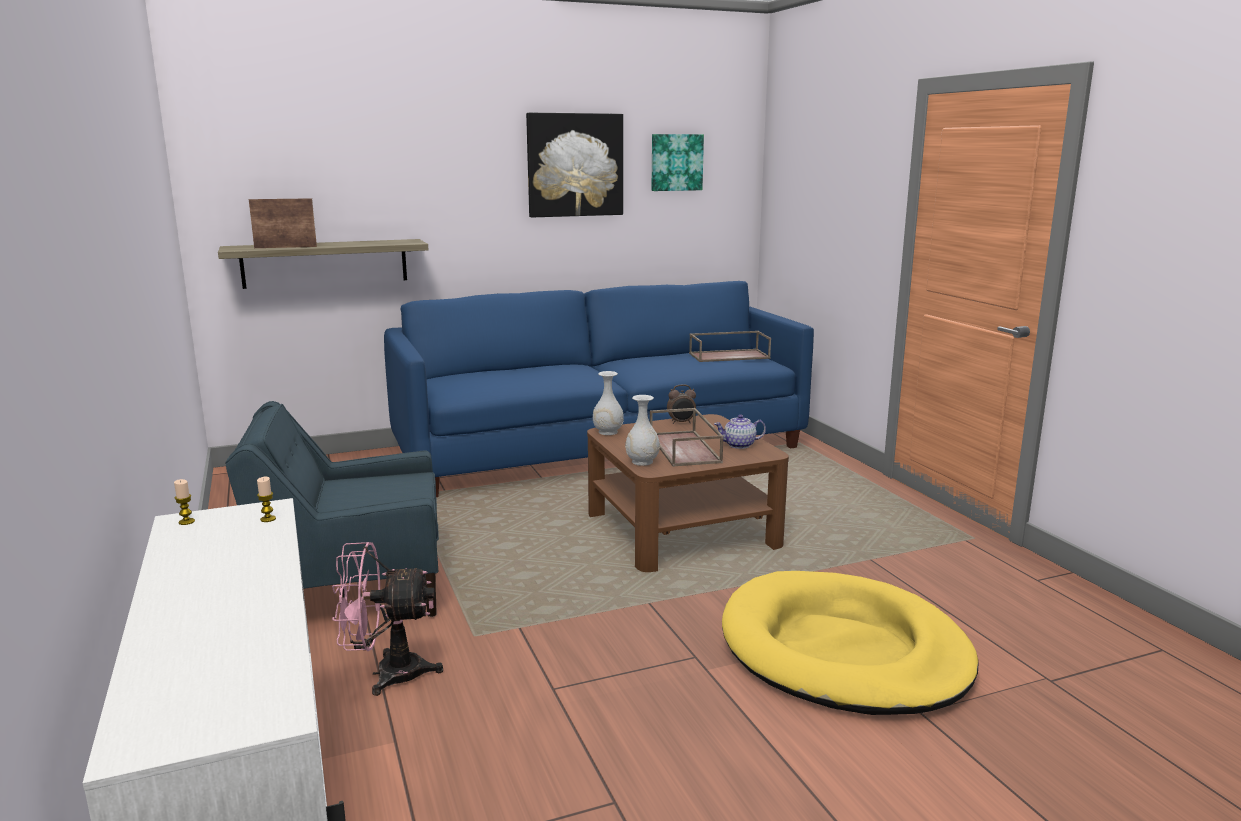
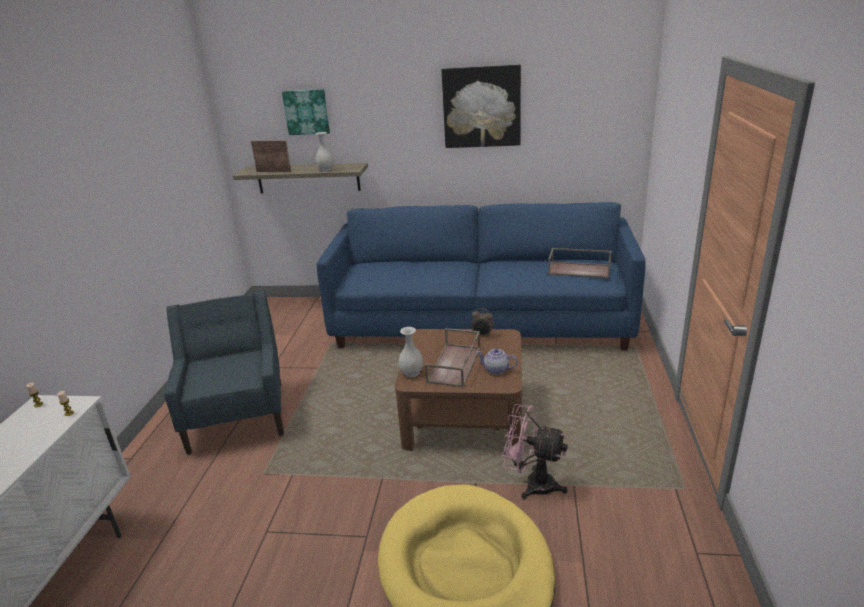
camera: 30 degrees right, 10 degrees up
blue armchair [225,401,439,617] -> blue armchair turned 60 degrees clockwise [164,291,284,455]
pink fan [332,542,443,696] -> pink fan moved to [502,404,568,499]
white vase [593,371,624,435] -> white vase moved to [315,132,334,171]
picture [652,134,704,191] -> picture moved to [282,89,330,135]

